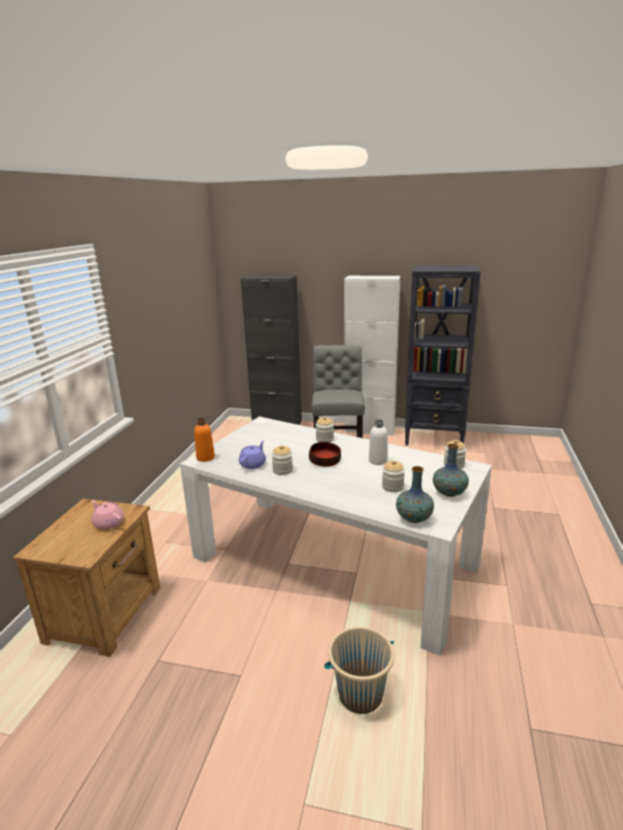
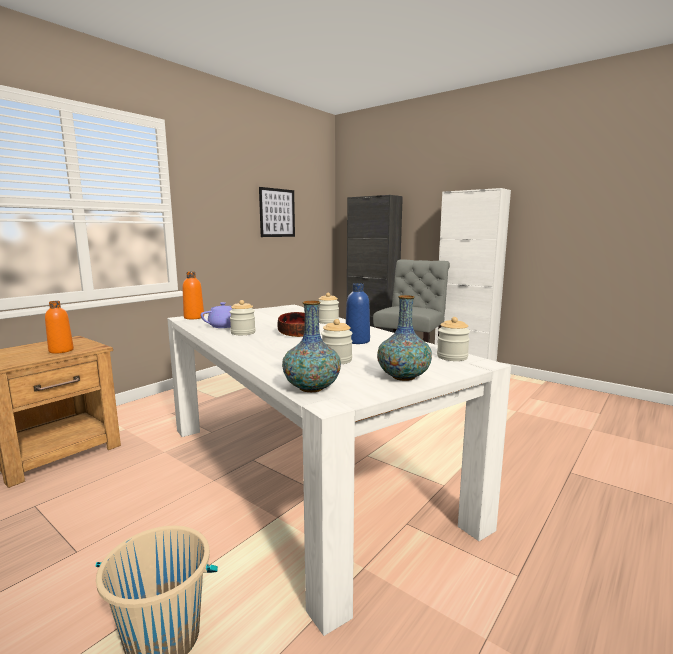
camera: 25 degrees right, 10 degrees down
pink teapot [91,500,124,530] -> orange bottle [45,301,74,354]
white bottle [369,420,388,465] -> blue bottle [346,283,370,344]
black bookcase [405,265,481,446] -> none
none -> picture [259,187,295,237]

